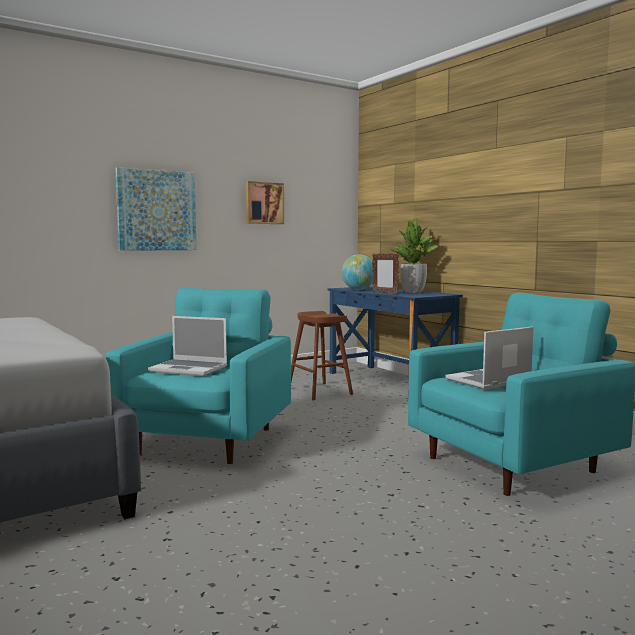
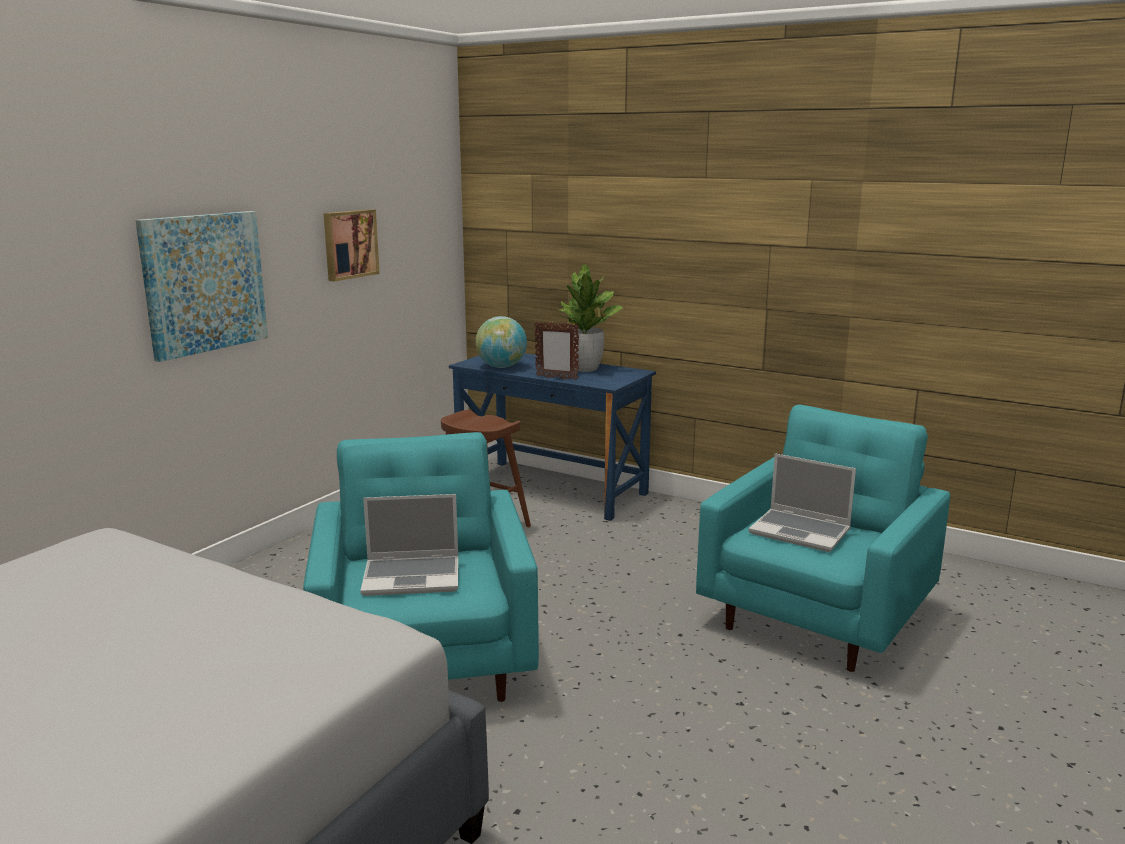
camera: 25 degrees left, 10 degrees up
laptop [445,327,534,389] -> laptop turned 90 degrees counterclockwise [749,453,856,552]

